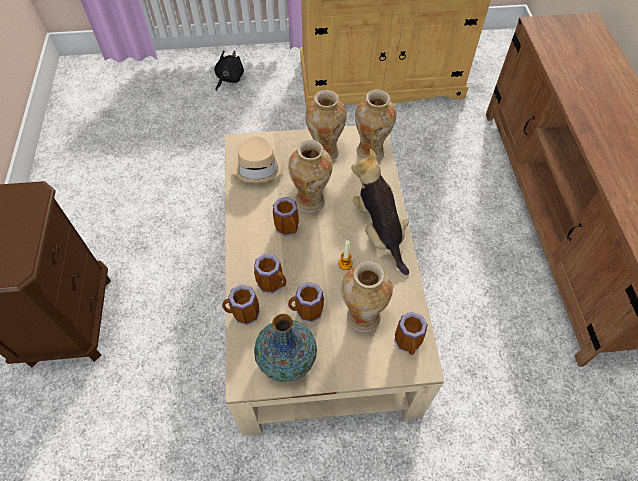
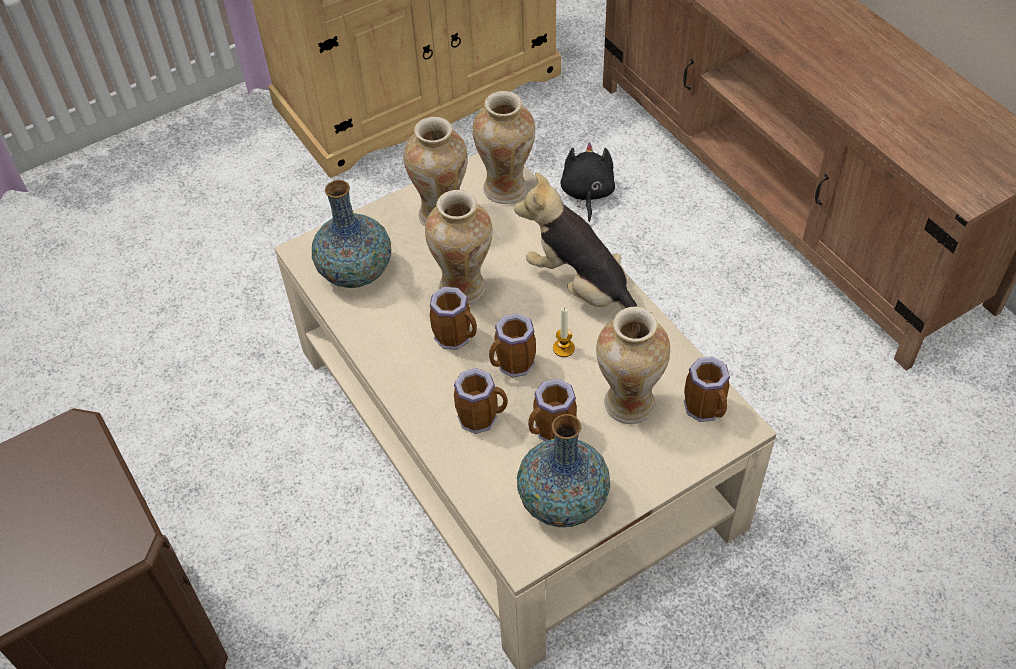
camera: 25 degrees left, 5 degrees down
black plush toy [214,50,244,91] -> black plush toy moved to [561,142,615,222]
mug [222,284,260,325] -> mug moved to [489,313,536,377]
beige hat [232,136,284,183] -> vase [312,180,391,288]

